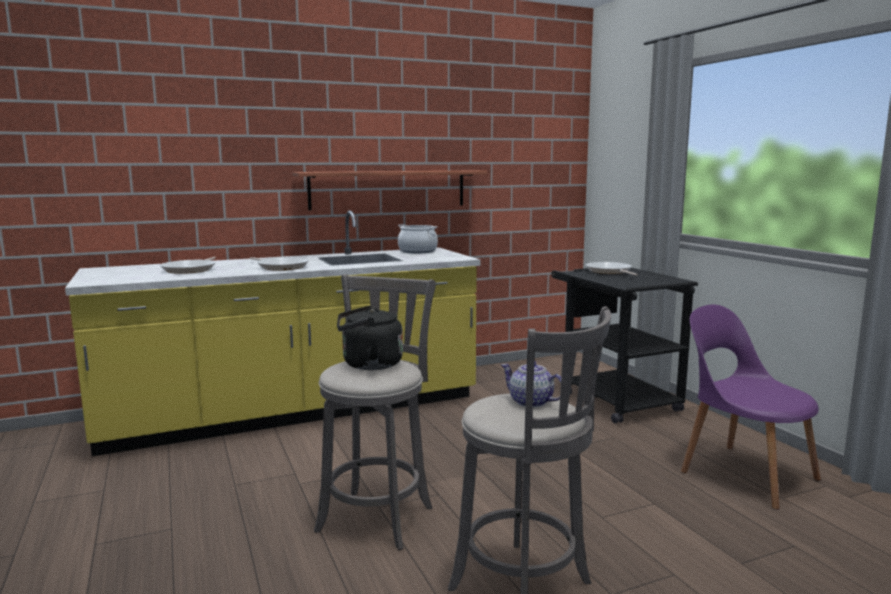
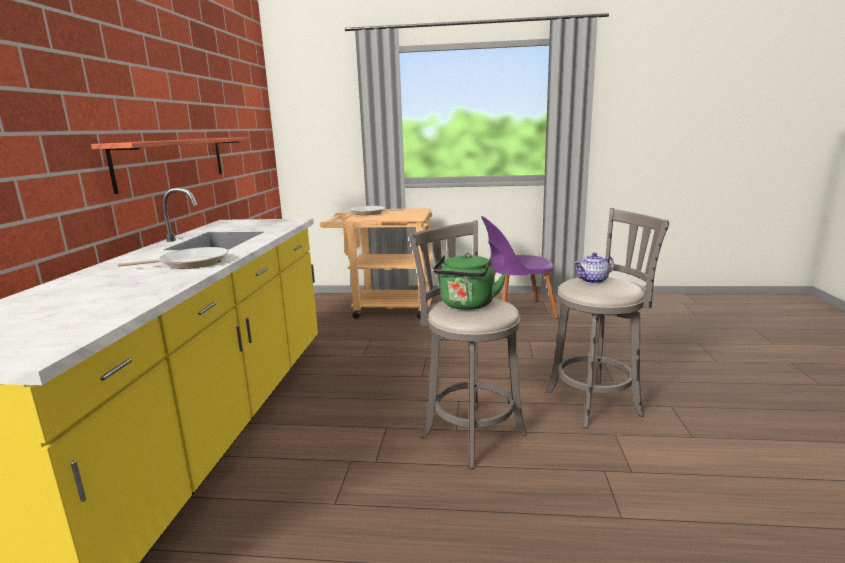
camera: 60 degrees left, 5 degrees up
frying pan [160,257,216,274] -> none
black kettle [337,306,403,370] -> green kettle [433,253,506,310]
cooking pot [398,224,438,254] -> none
black cart [551,268,698,423] -> beige cart [320,208,433,319]

